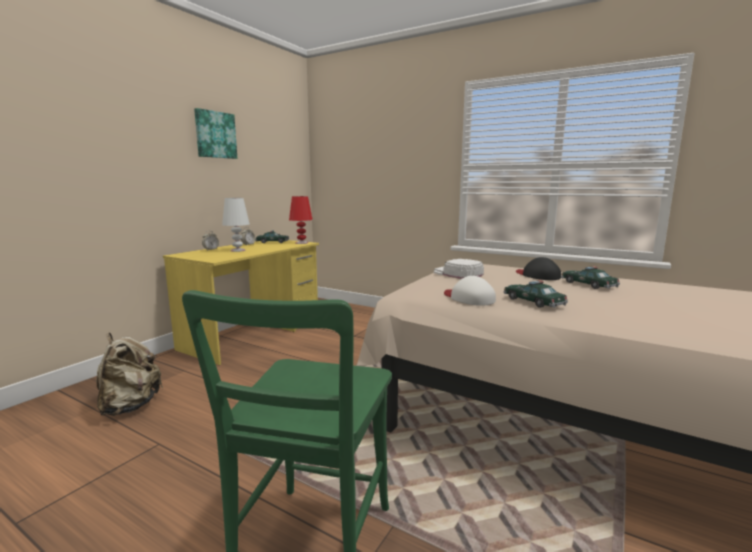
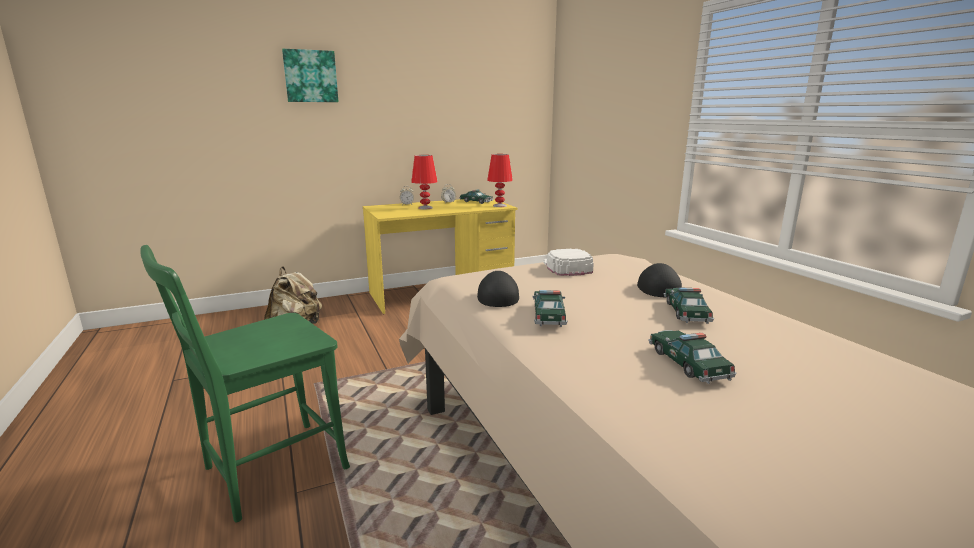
camera: 35 degrees right, 5 degrees up
picture [194,108,237,159] -> picture moved to [282,49,339,102]
white table lamp [222,198,250,252] -> red table lamp [411,155,438,209]
white cap [444,276,496,306] -> black cap [477,271,519,307]
none -> toy car [648,330,736,384]

